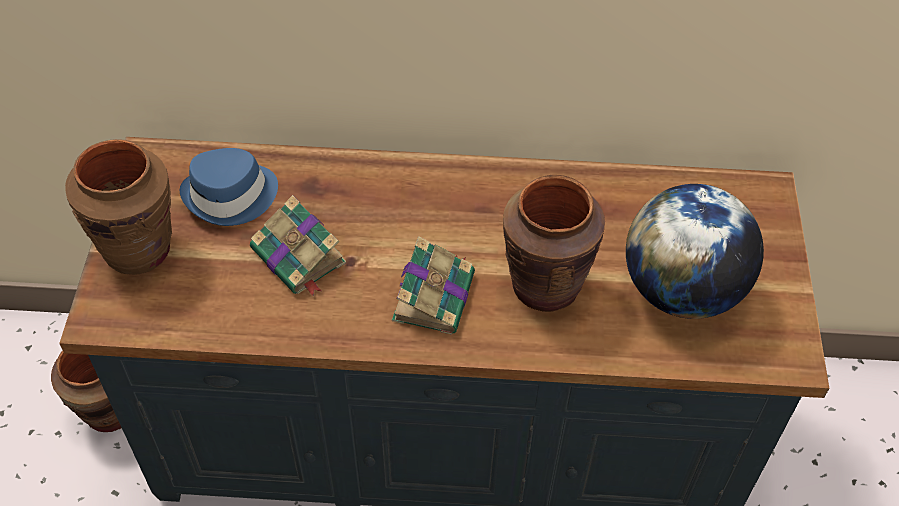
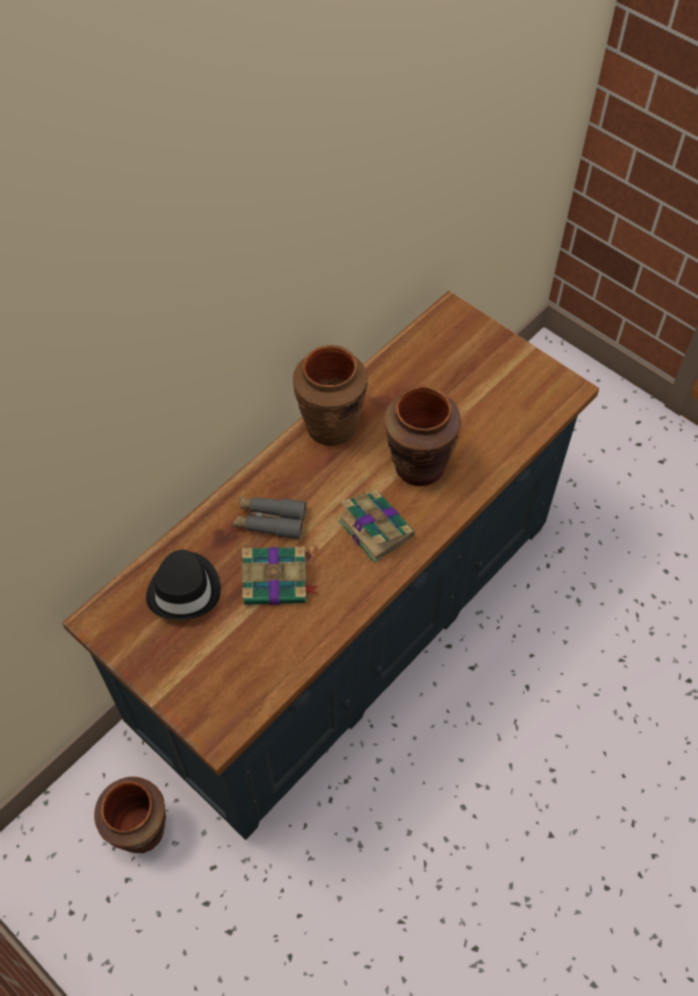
camera: 50 degrees left, 5 degrees up
brown vase [65,139,172,275] -> brown vase moved to [293,345,368,446]
blue hat [180,148,278,226] -> black hat [146,550,221,620]
globe [626,184,764,319] -> none
none -> grey binoculars [233,497,306,540]

